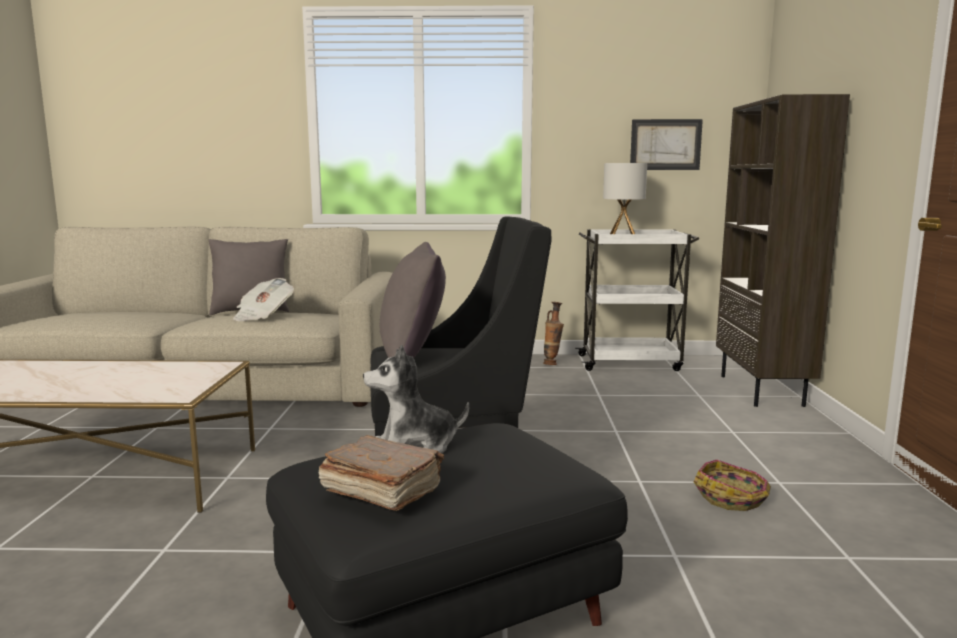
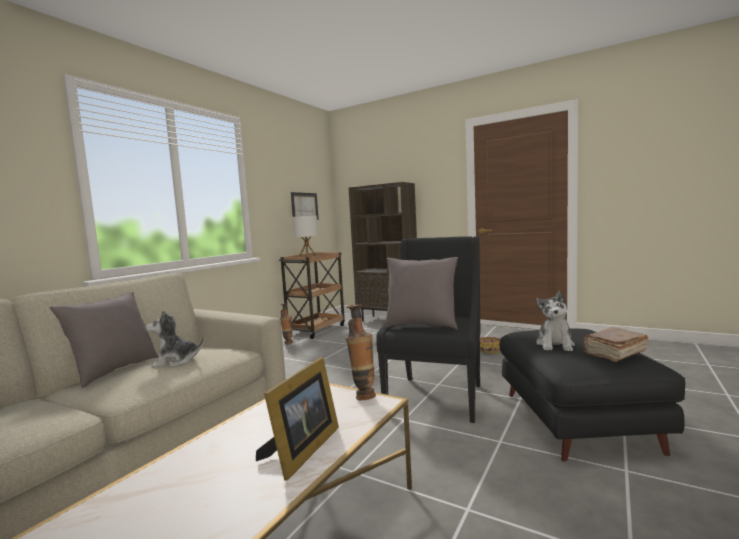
camera: 60 degrees left, 5 degrees down
newspaper [233,278,294,321] -> plush toy [146,310,204,368]
white cart [575,229,699,371] -> brown cart [279,252,345,339]
none -> picture frame [256,357,339,480]
none -> vase [345,305,376,400]

